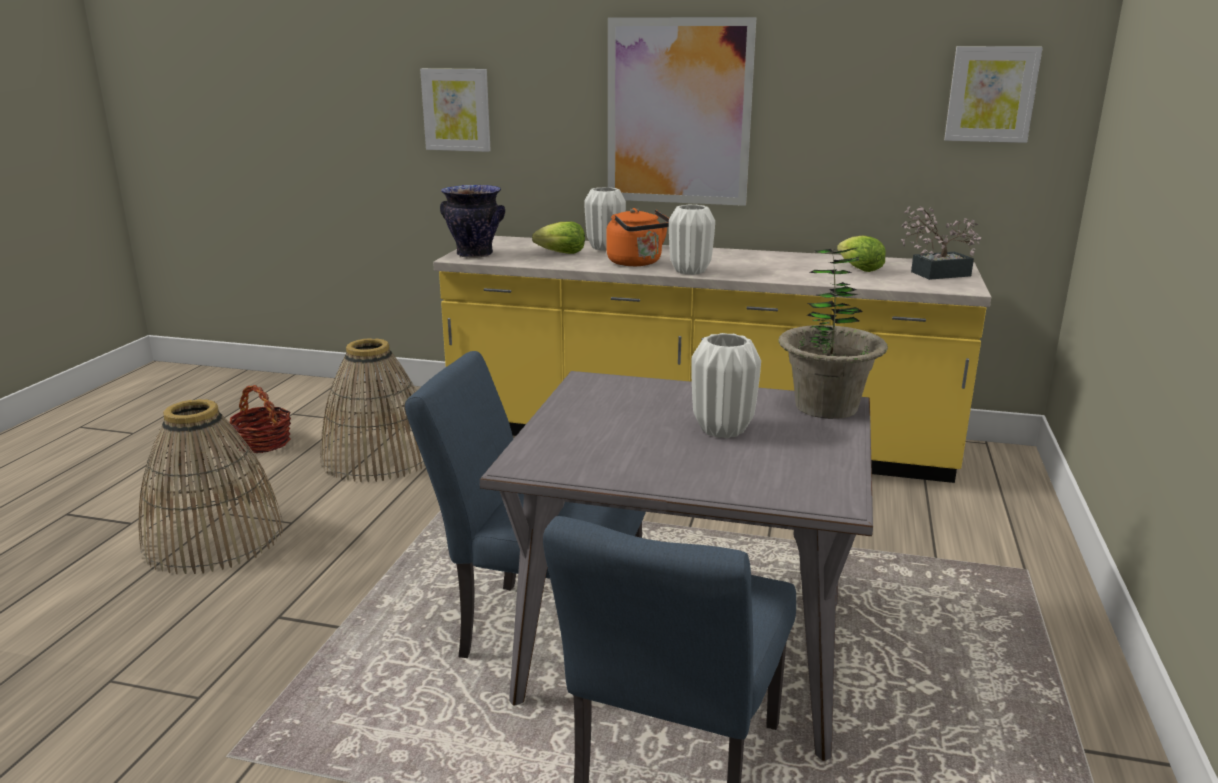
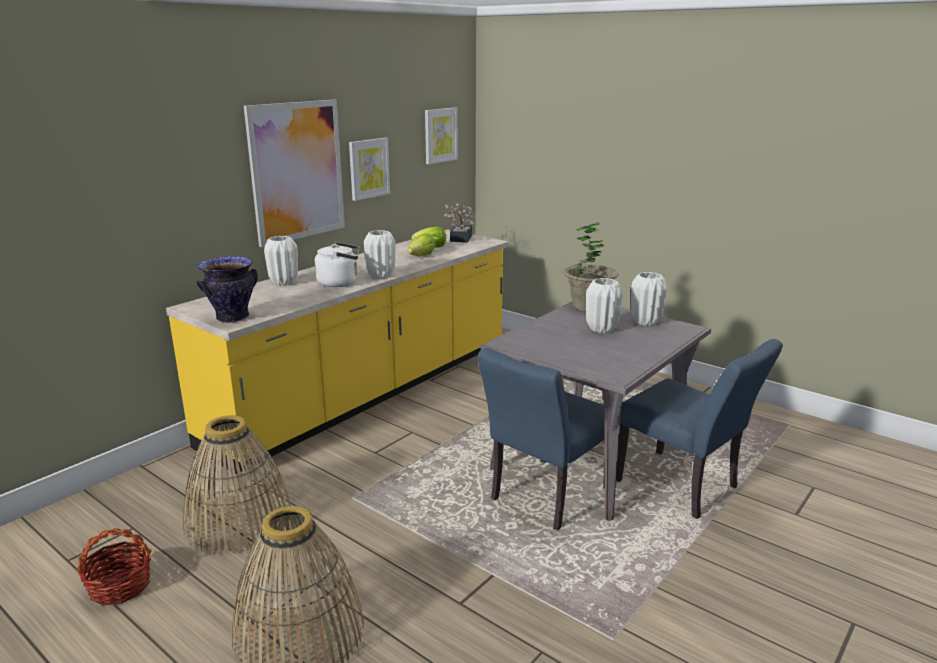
camera: 65 degrees left, 0 degrees up
picture [420,68,491,152] -> picture moved to [349,138,390,201]
lettuce [532,221,585,254] -> lettuce moved to [408,233,436,256]
orange kettle [606,208,669,266] -> white kettle [315,242,359,287]
none -> white vase [631,272,667,326]

